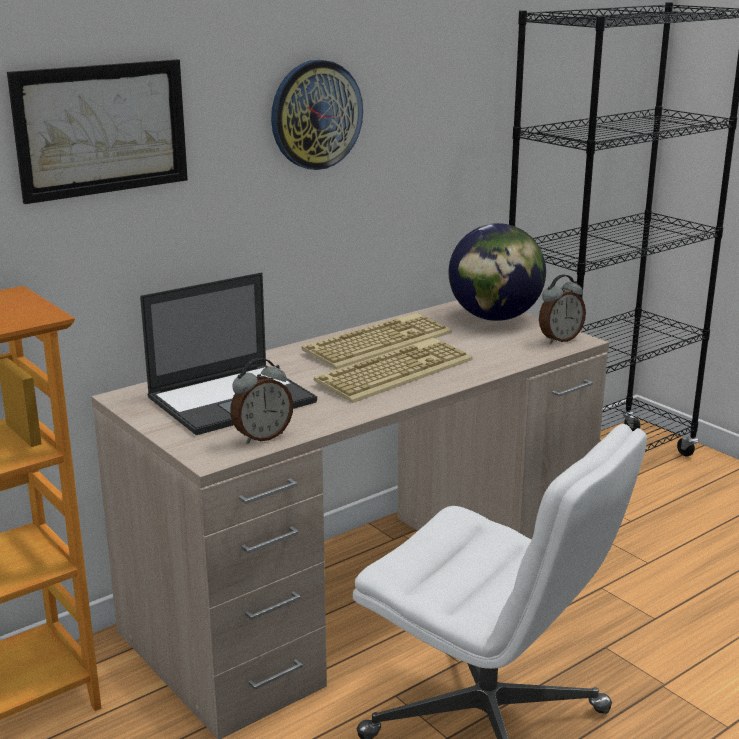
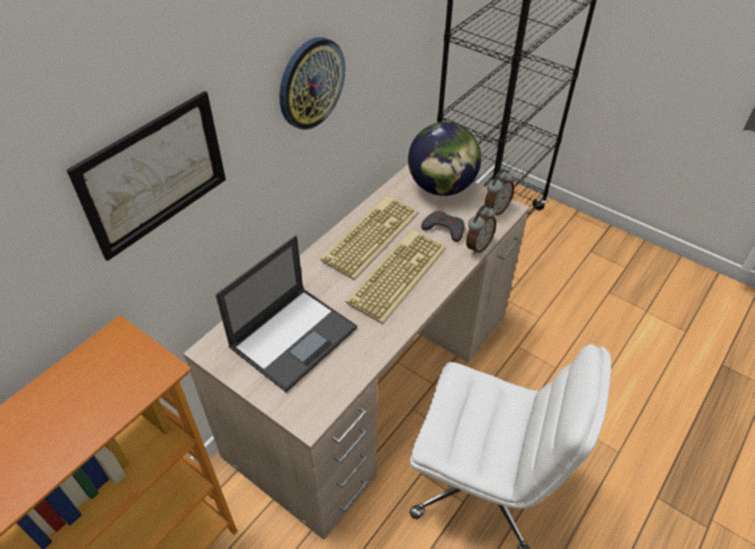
camera: 15 degrees left, 25 degrees up
alarm clock [230,358,293,444] -> alarm clock moved to [466,205,496,255]
none -> grey game controller [421,211,465,242]

